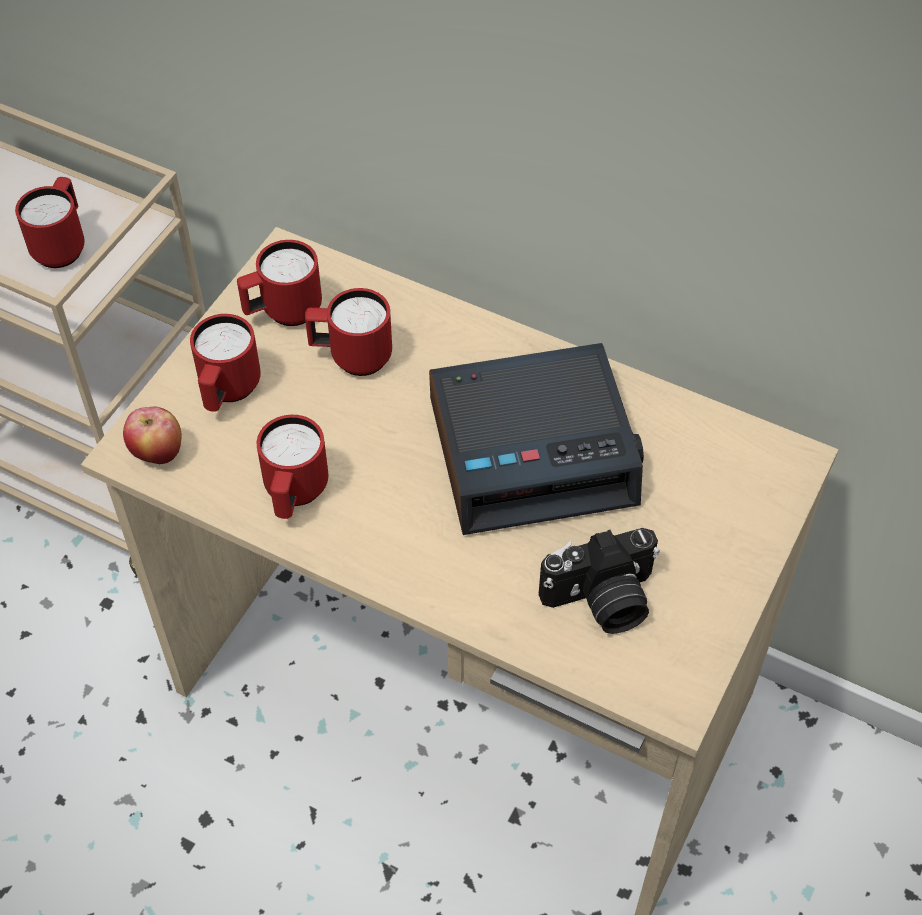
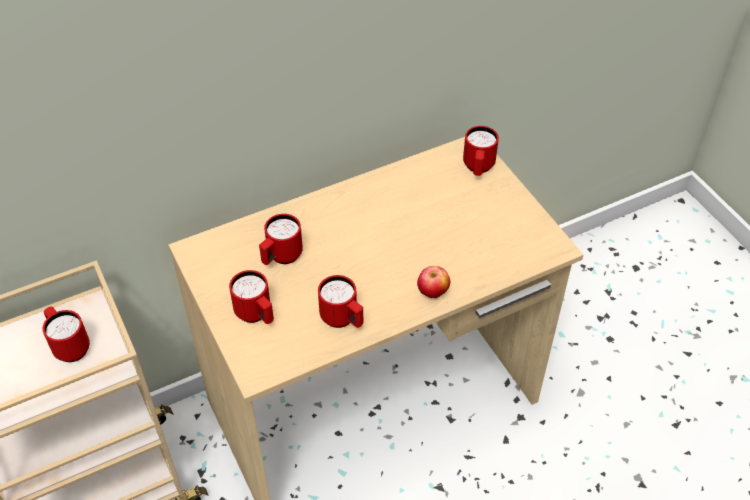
camera: 55 degrees left, 5 degrees down
apple [123,406,181,465] -> apple moved to [417,266,450,298]
red mug [237,240,322,326] -> red mug moved to [463,126,499,176]
alarm clock [429,343,644,535] -> none
camera [539,528,660,634] -> none

